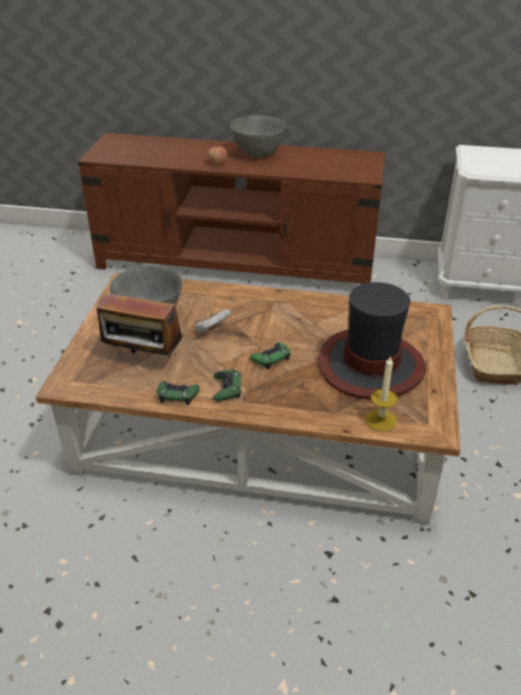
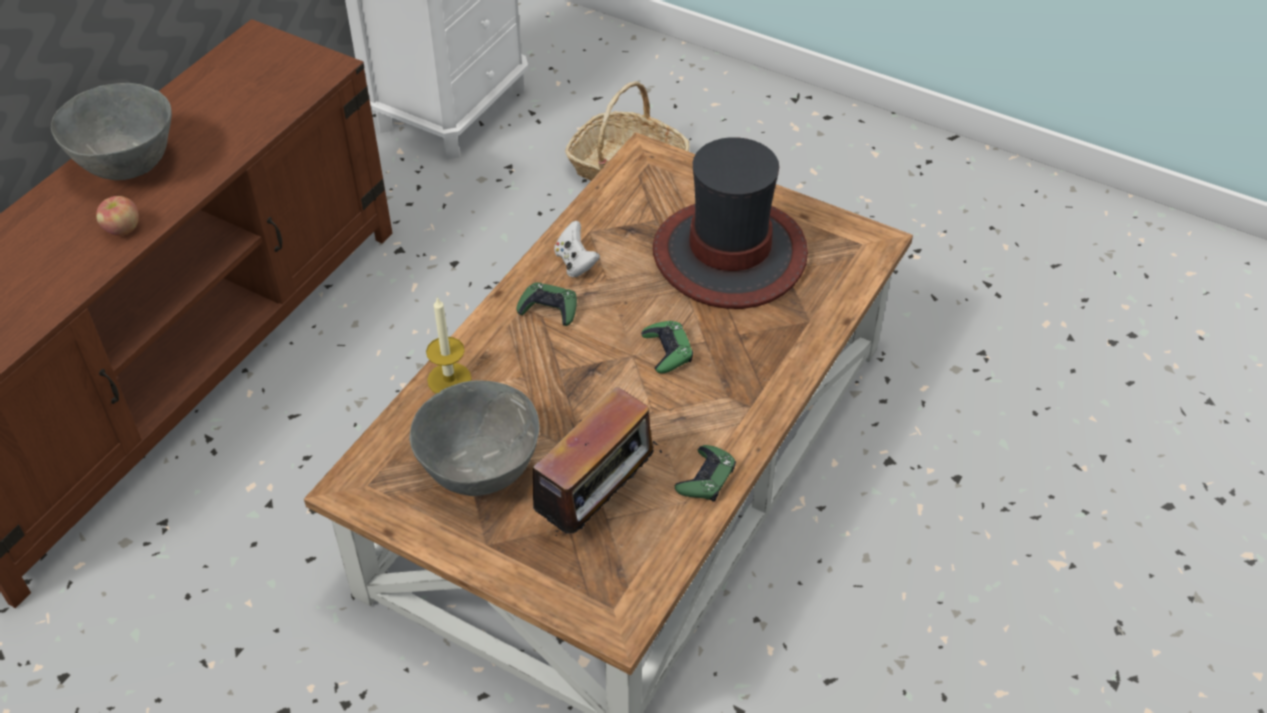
camera: 70 degrees left, 10 degrees up
white game controller [196,310,231,333] -> white game controller moved to [554,221,600,277]
green game controller [213,370,241,401] -> green game controller moved to [516,283,577,326]
candle [366,356,398,431] -> candle moved to [426,296,472,394]

